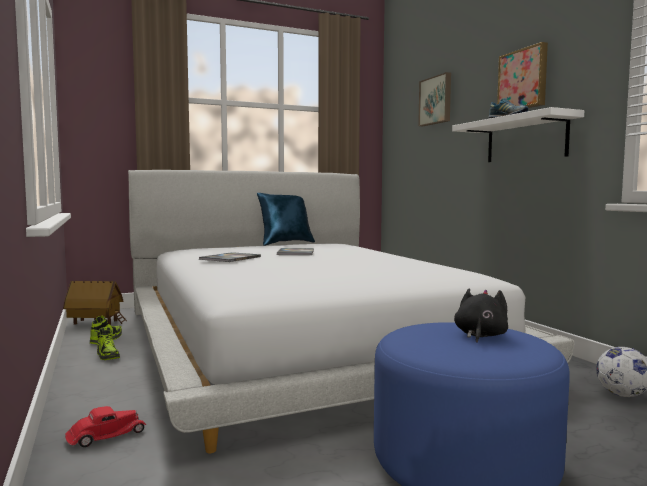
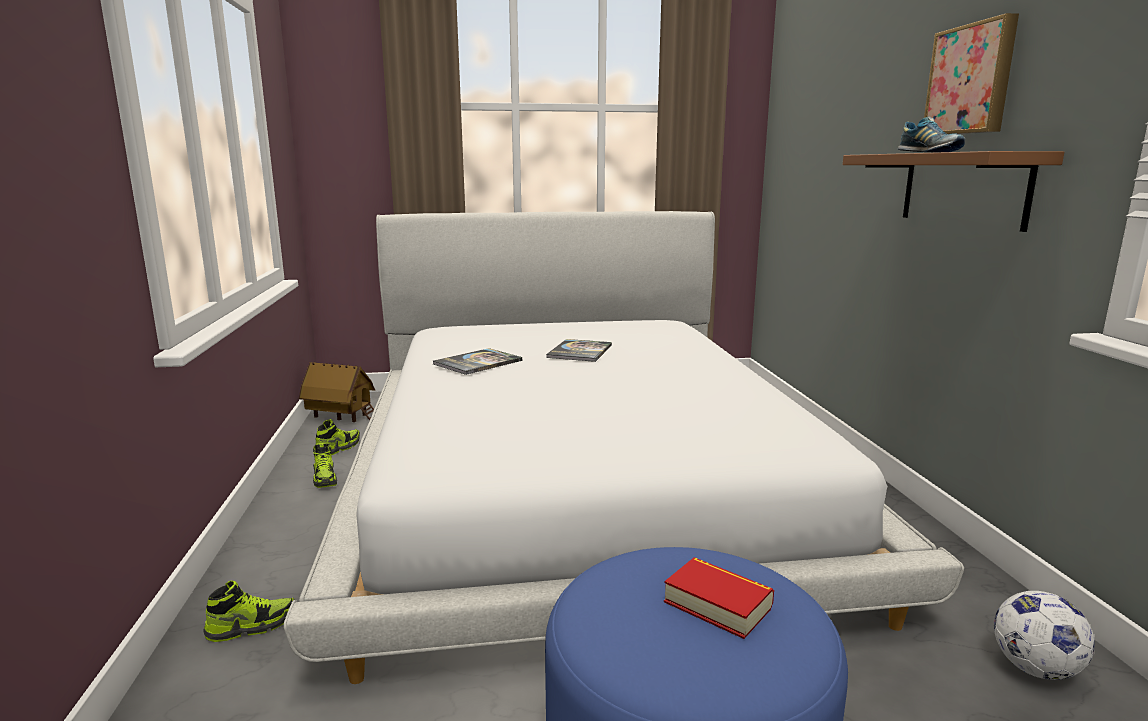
camera: 15 degrees right, 10 degrees up
red toy car [65,406,146,447] -> shoe [203,580,295,642]
blue pillow [257,193,315,246] -> none
picture [418,72,451,126] -> none
white shelf [452,107,584,162] -> brown shelf [843,151,1064,232]
black plush toy [454,288,508,343] -> book [664,557,774,639]

